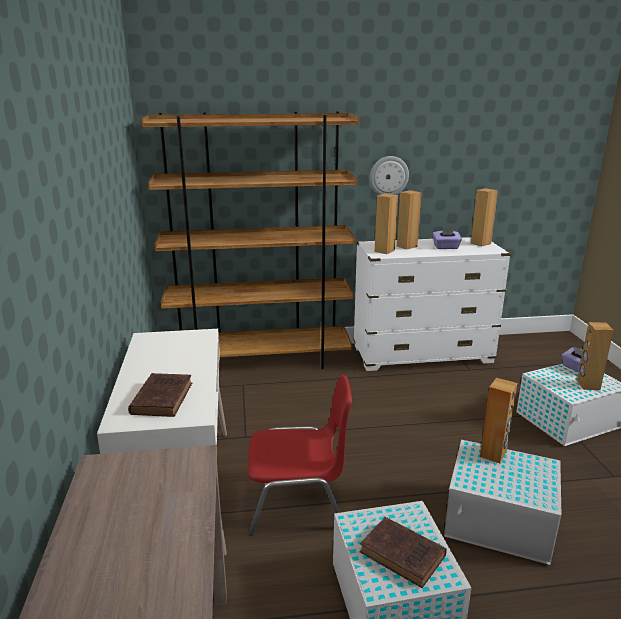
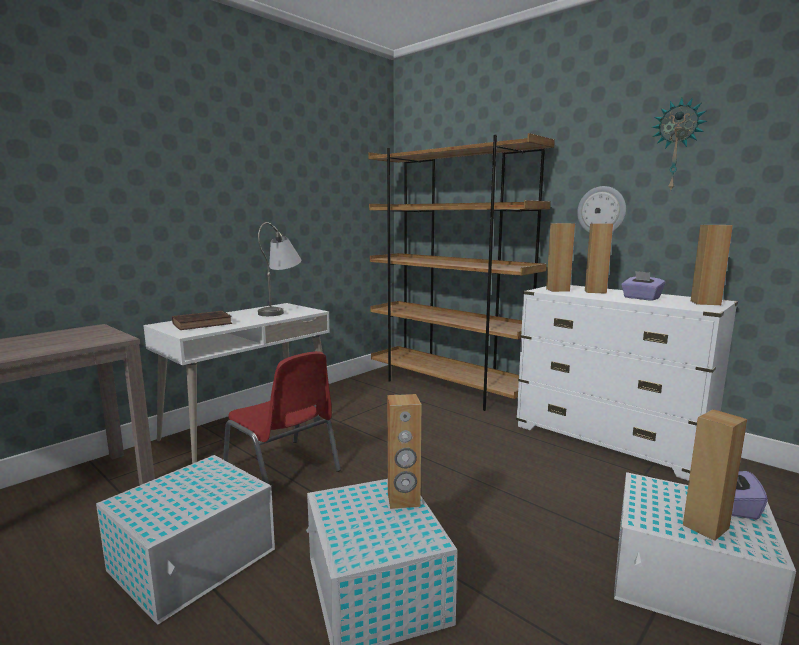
camera: 50 degrees right, 10 degrees down
brown book [360,517,447,588] -> none
none -> grey table lamp [258,222,301,316]
none -> wall clock [652,98,707,192]

